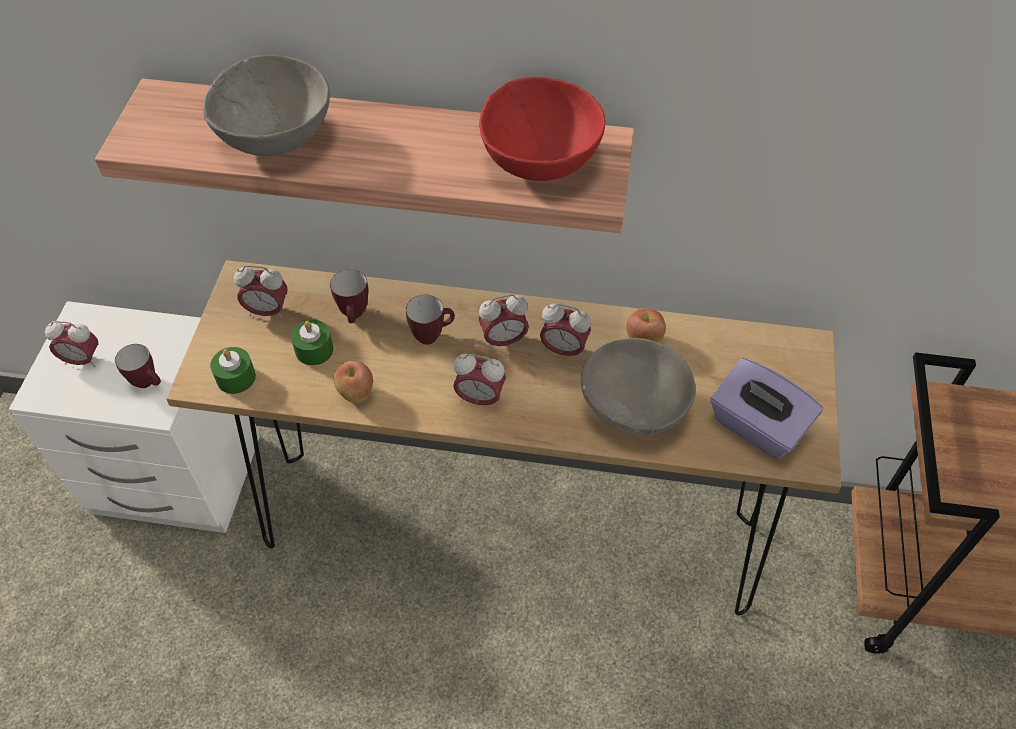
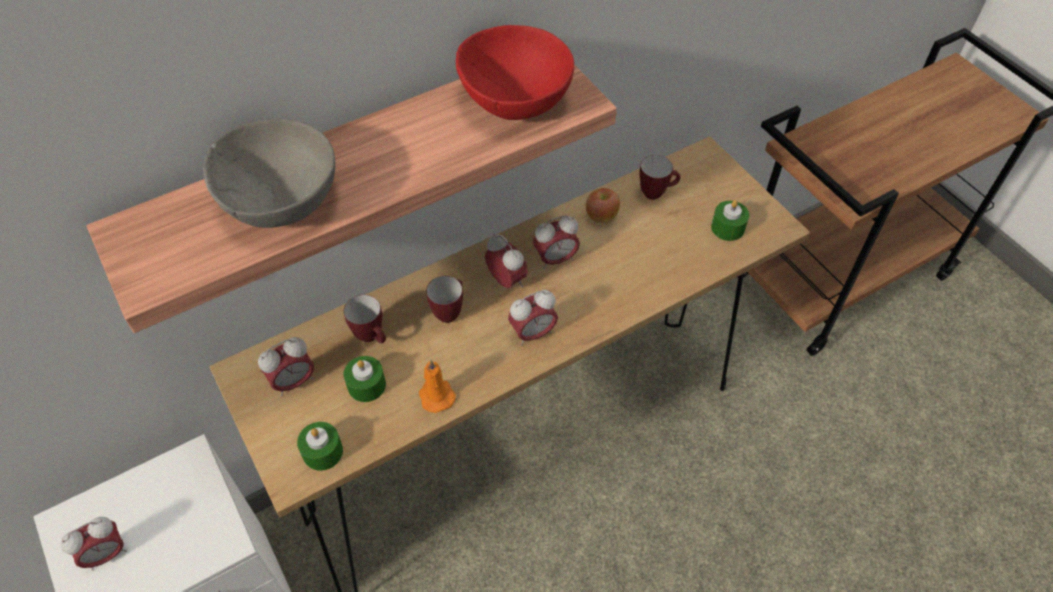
camera: 40 degrees left, 0 degrees up
mug [115,344,161,388] -> mug moved to [639,155,680,200]
apple [334,361,373,403] -> orange candle [419,360,456,413]
alarm clock [479,294,529,350] -> alarm clock turned 75 degrees counterclockwise [485,234,528,288]
grey bowl [581,338,696,436] -> none
purple tissue box [710,358,823,459] -> green candle [711,200,749,241]

